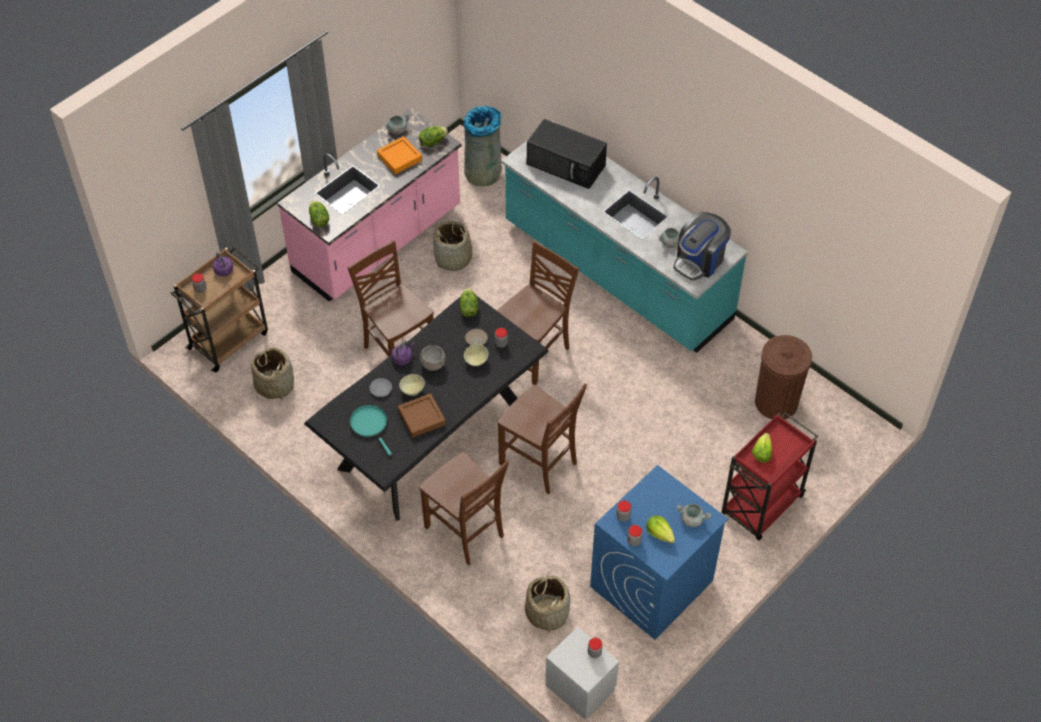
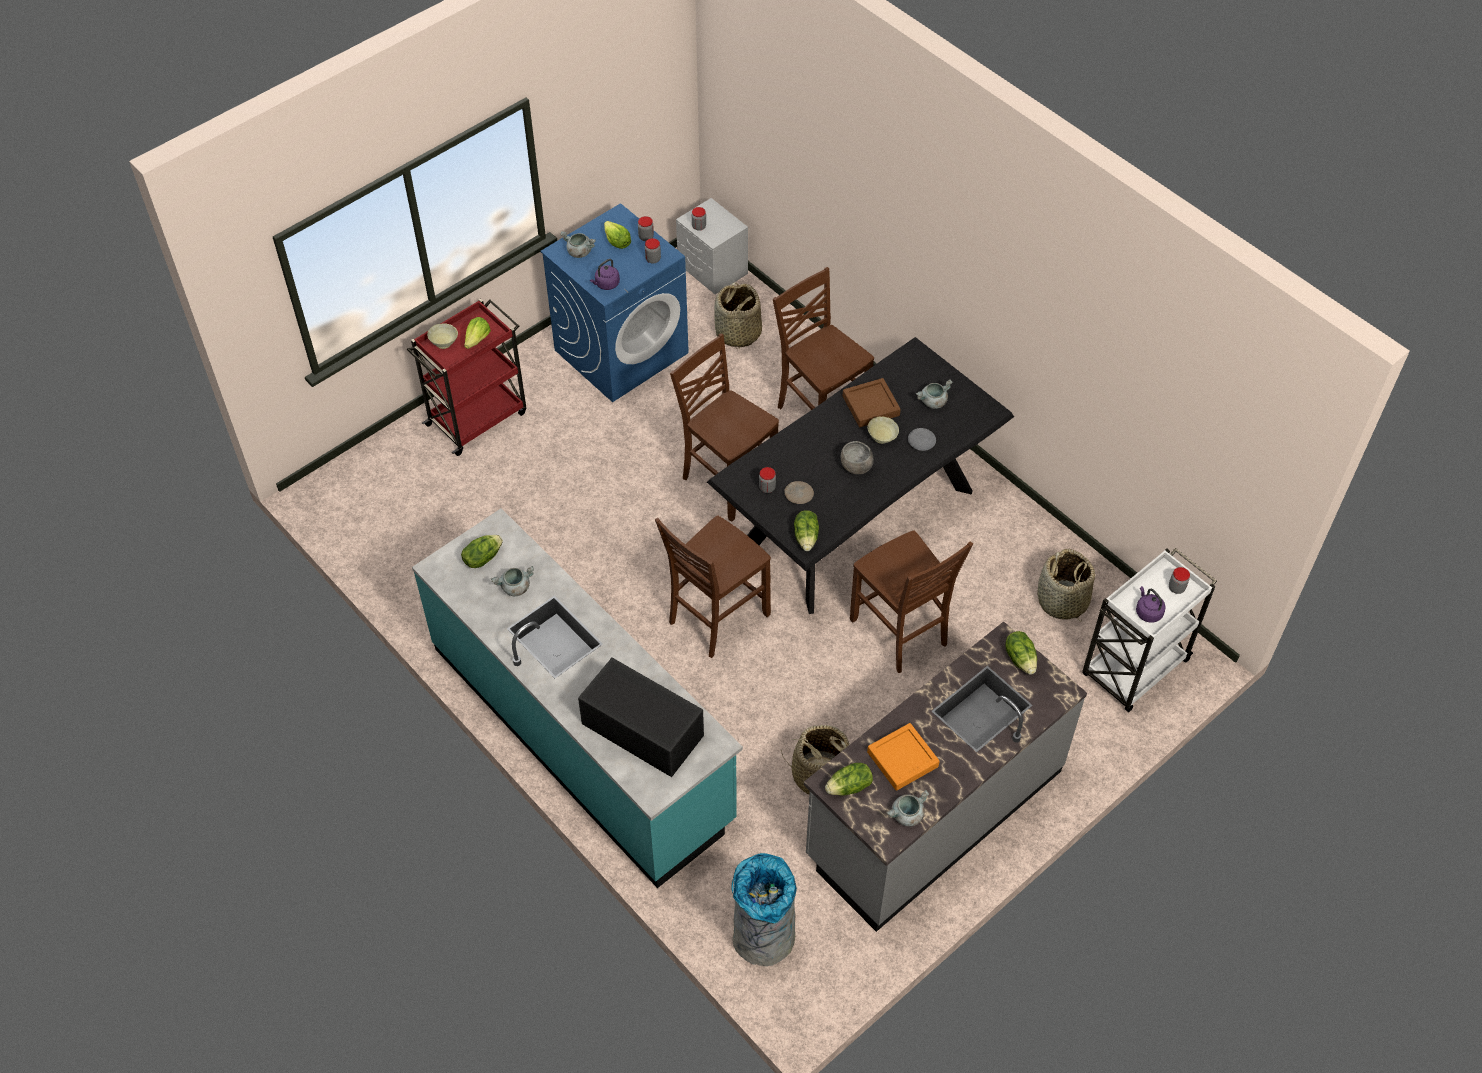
camera: 175 degrees left, 0 degrees up
brown cart [170,247,268,373] -> white cart [1082,548,1217,712]
pink counter [277,107,462,302] -> grey counter [804,621,1087,932]
turquoise frying pan [350,405,392,455] -> grey cooking pot [916,379,953,409]
purple kettle [392,341,415,365] -> purple kettle moved to [590,259,620,290]
beige bowl [464,344,489,366] -> beige bowl moved to [427,323,458,349]
coffee machine [673,212,731,281] -> lettuce [461,535,503,568]
brown trash can [755,335,812,419] -> none

